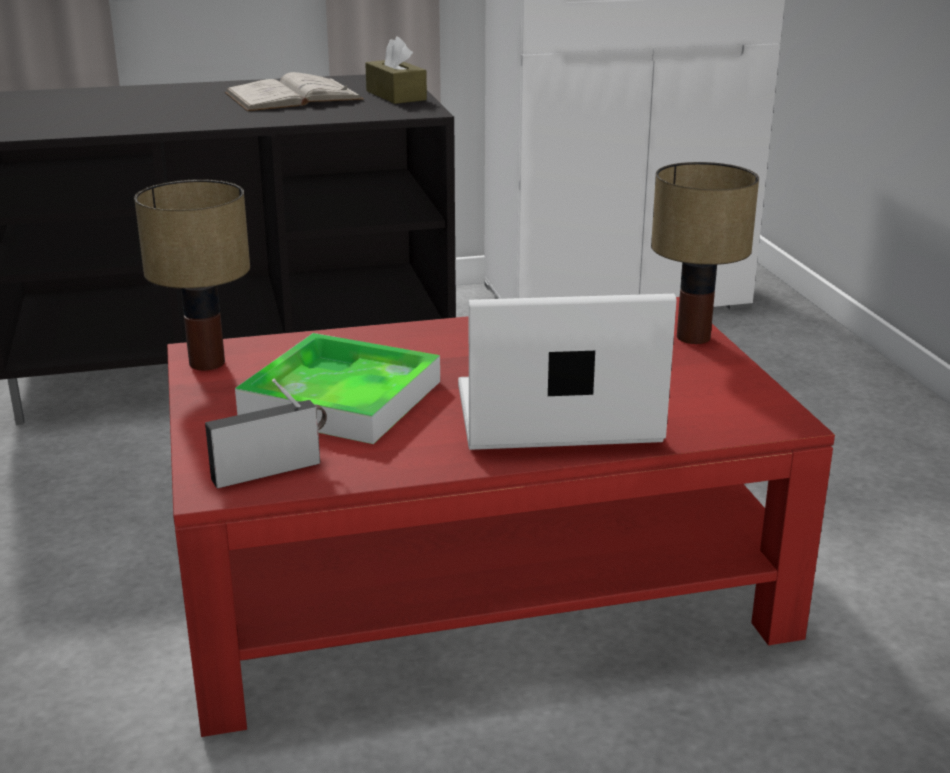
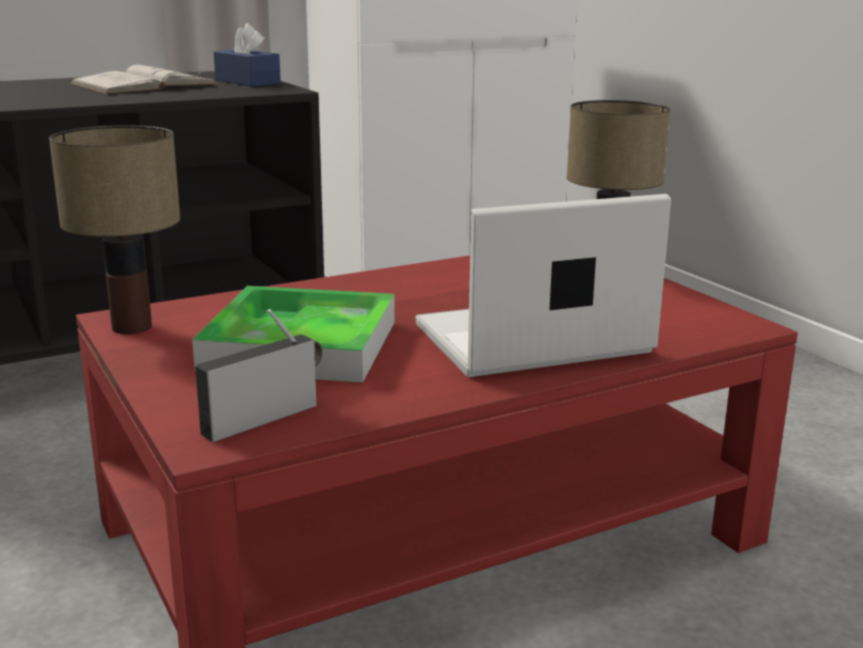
camera: 15 degrees left, 5 degrees down
brown tissue box [365,36,427,104] -> blue tissue box [214,23,281,87]

